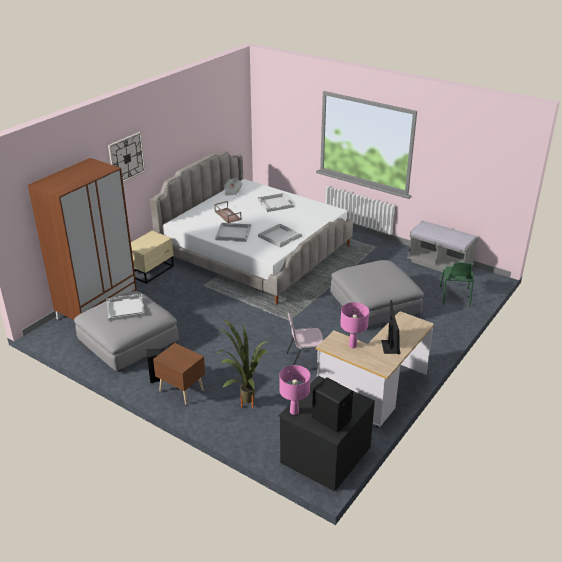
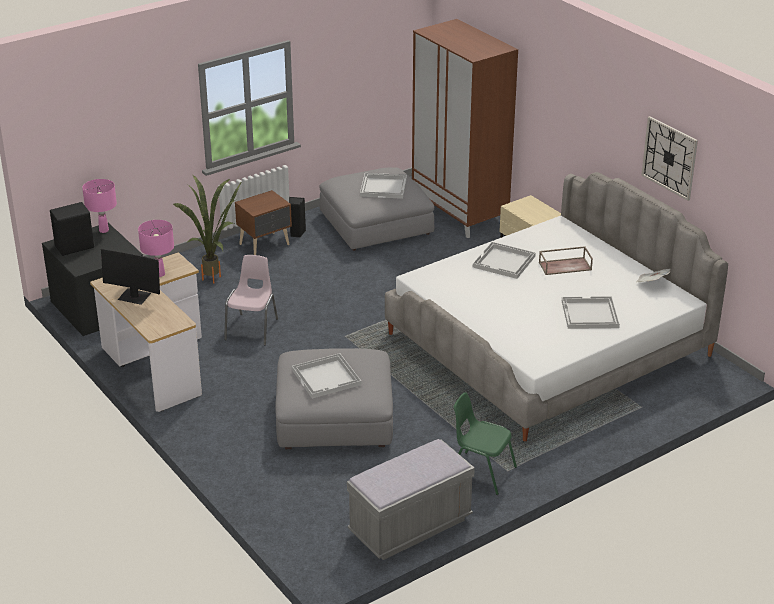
camera: 110 degrees right, 0 degrees up
wall clock [108,132,145,182] -> wall clock moved to [641,116,698,201]
white tray [258,224,302,248] -> white tray moved to [292,353,361,399]
green chair [440,262,474,306] -> green chair moved to [453,392,517,495]

